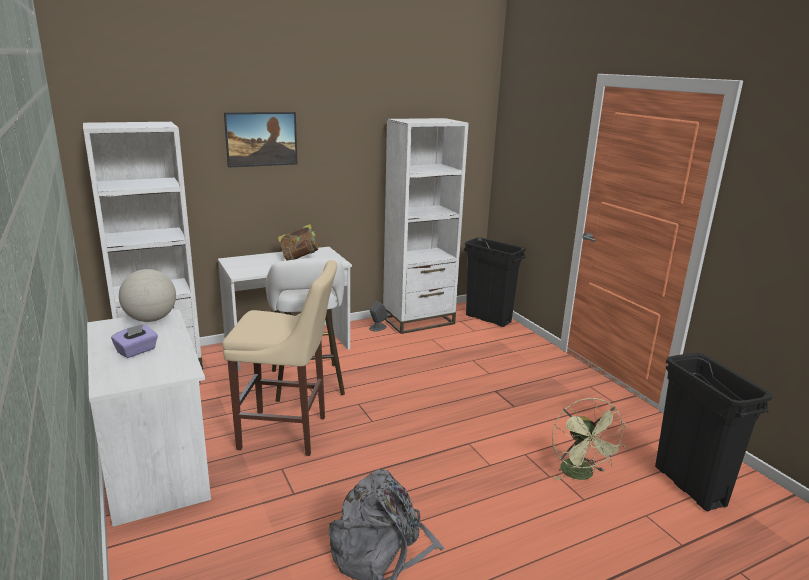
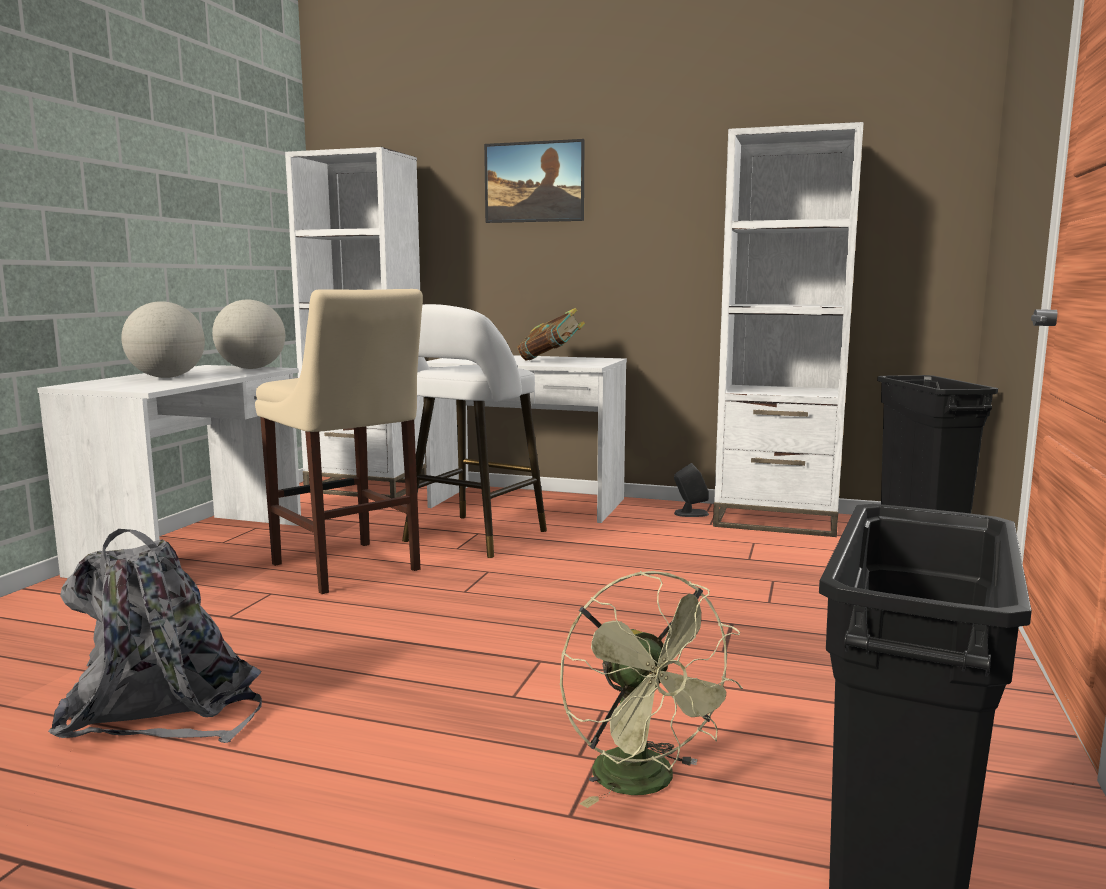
camera: 45 degrees right, 10 degrees down
purple tissue box [111,324,158,358] -> globe [121,301,205,378]
green fan [552,398,628,480] -> green fan turned 60 degrees counterclockwise [560,571,743,808]

